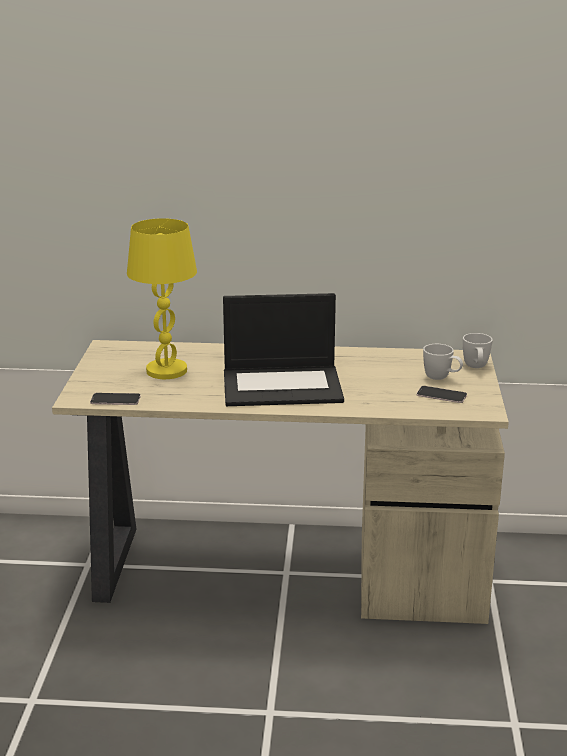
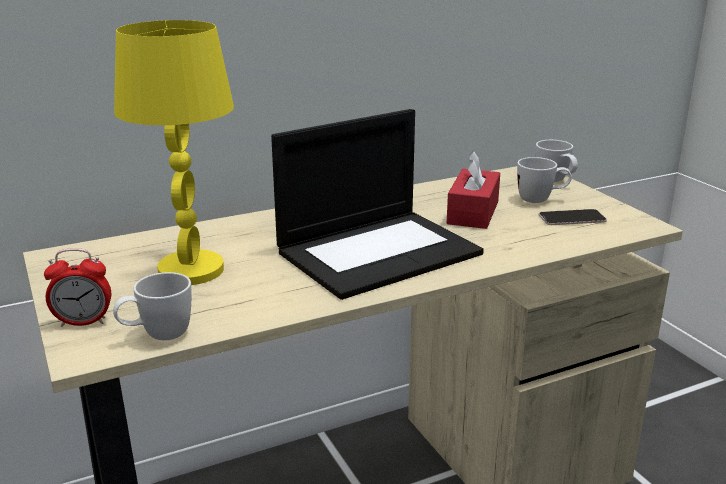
camera: 30 degrees left, 0 degrees up
phone [90,393,141,405] -> white mug [113,272,191,340]
none -> alarm clock [44,248,111,327]
none -> red tissue box [447,151,500,229]

